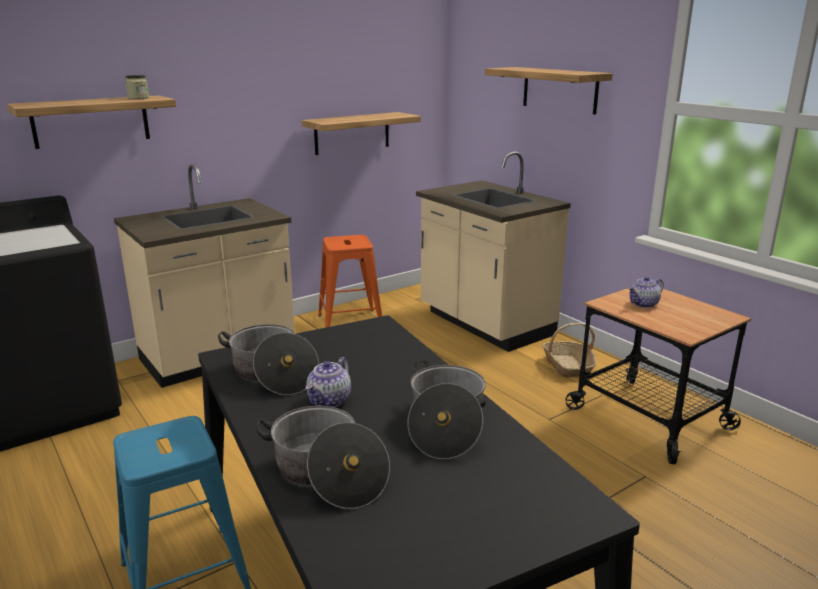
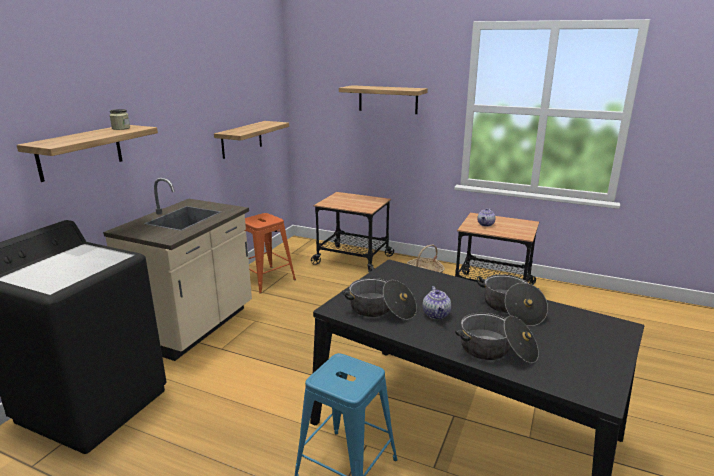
camera: 30 degrees left, 0 degrees up
beige counter [416,151,571,352] -> cart [311,192,394,272]

